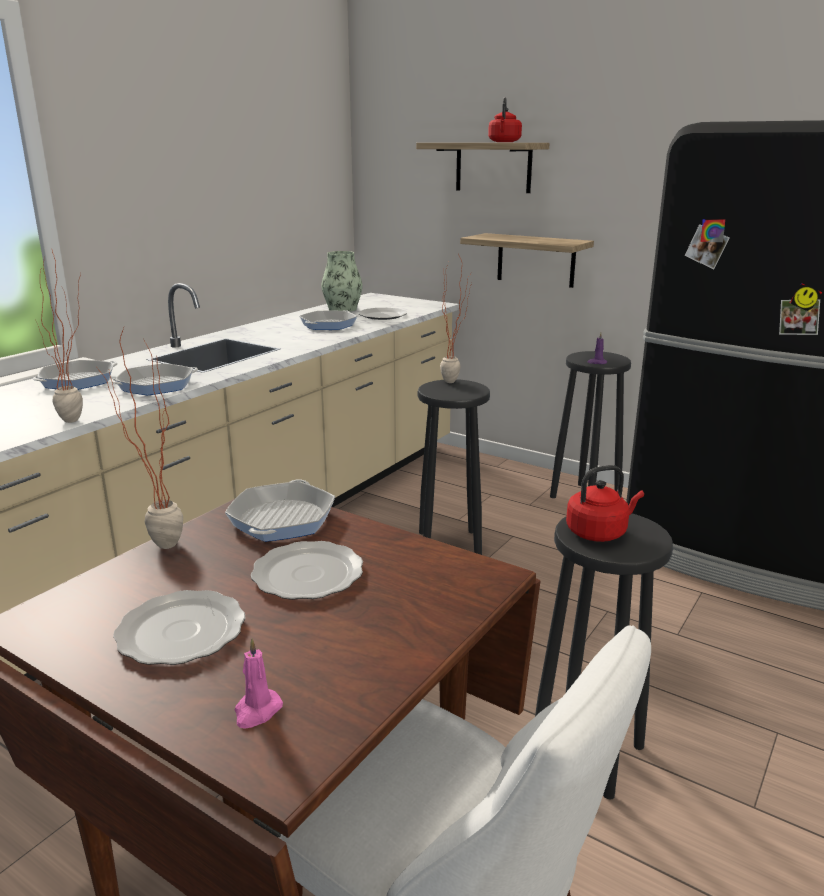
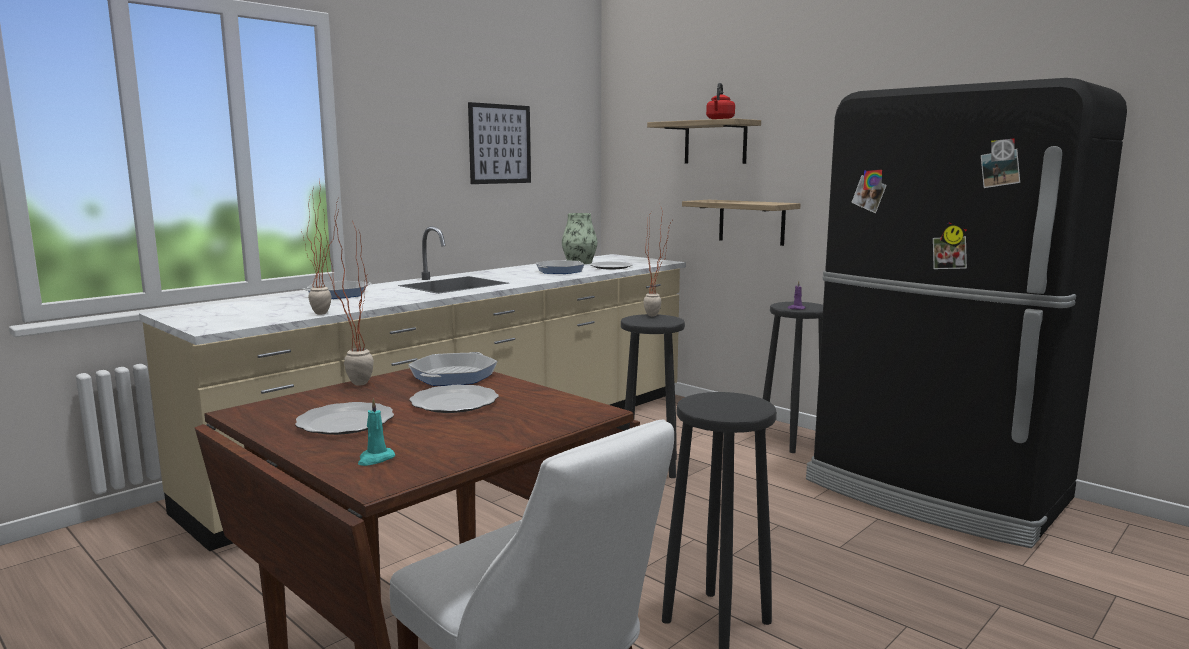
camera: 10 degrees right, 10 degrees down
frying pan [110,363,198,395] -> none
pink candle [235,638,283,729] -> turquoise candle [358,398,395,466]
red kettle [566,465,644,542] -> none
none -> picture [468,102,531,184]

